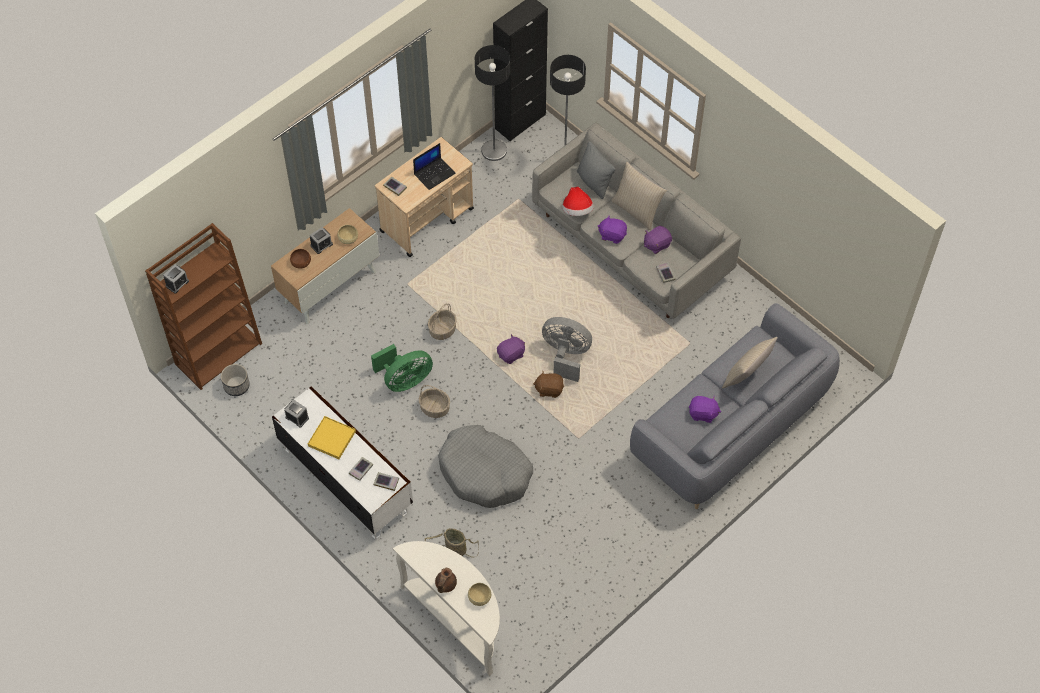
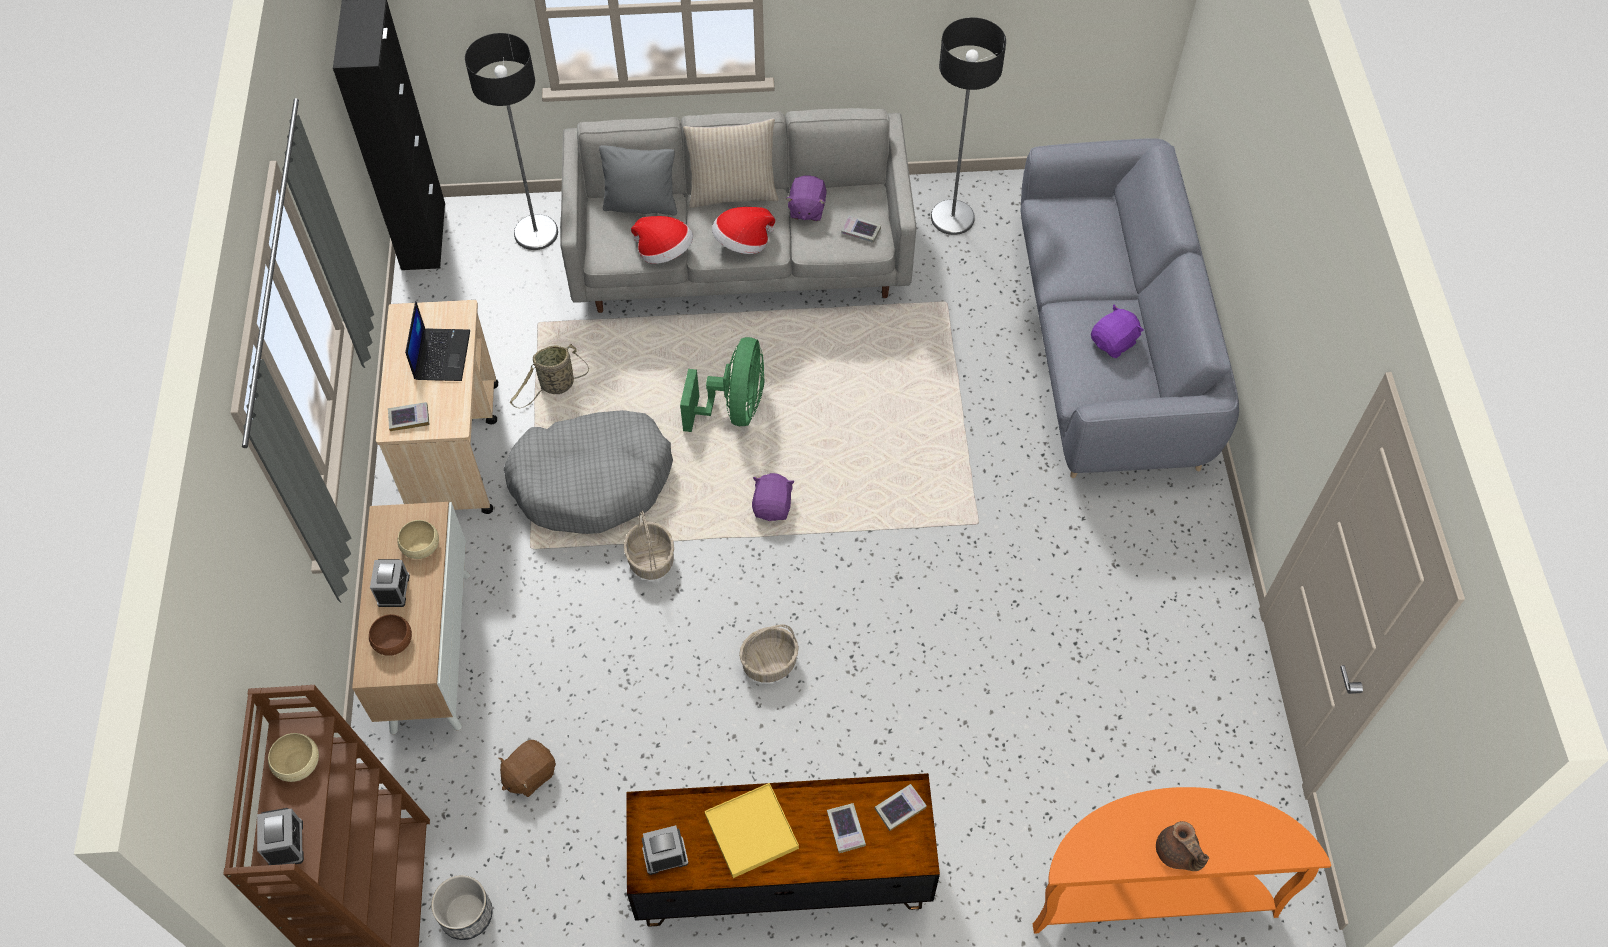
camera: 50 degrees left, 0 degrees up
white tv stand [272,386,413,540] -> brown tv stand [626,773,940,927]
green fan [371,344,433,392] -> green fan moved to [680,337,765,432]
white console table [393,541,500,676] -> orange console table [1033,787,1331,934]
basket [425,528,479,558] -> basket moved to [510,344,589,408]
grey dog bed [438,425,533,508] -> grey dog bed moved to [504,410,673,534]
beige bowl [468,583,491,606] -> beige bowl moved to [268,733,319,782]
floor lamp [475,45,510,161] -> floor lamp moved to [931,17,1006,235]
brown plush toy [533,372,564,398] -> brown plush toy moved to [498,740,556,797]
grey fan [542,317,592,382] -> none
purple plush toy [597,216,627,244] -> hat [712,207,775,254]
beige pillow [722,337,778,388] -> none

